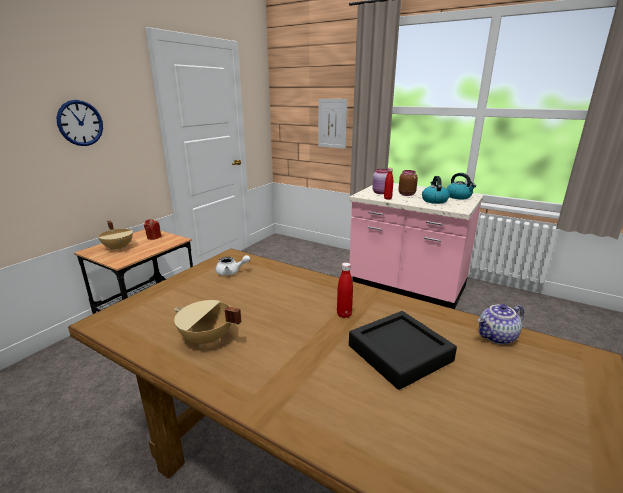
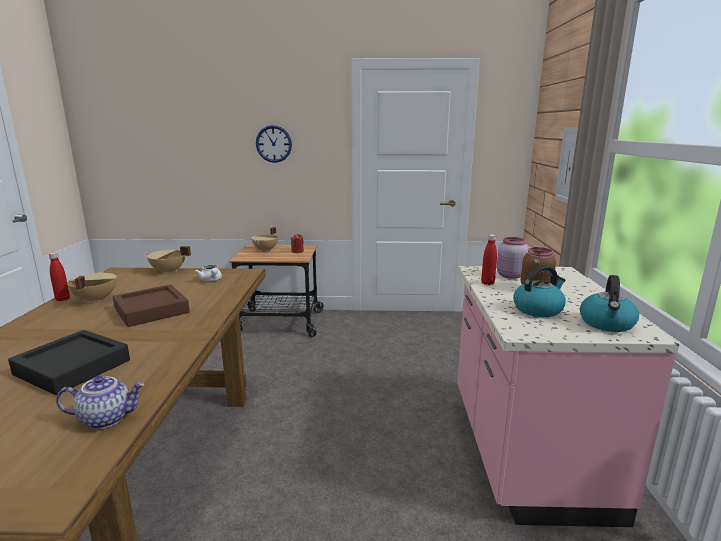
camera: 60 degrees right, 5 degrees down
red bottle [337,263,353,318] -> red bottle moved to [49,253,70,301]
teapot [477,304,524,345] -> teapot turned 135 degrees clockwise [56,376,145,429]
none -> brown tray [113,285,190,327]
none -> beige cooking pot [145,246,191,274]

